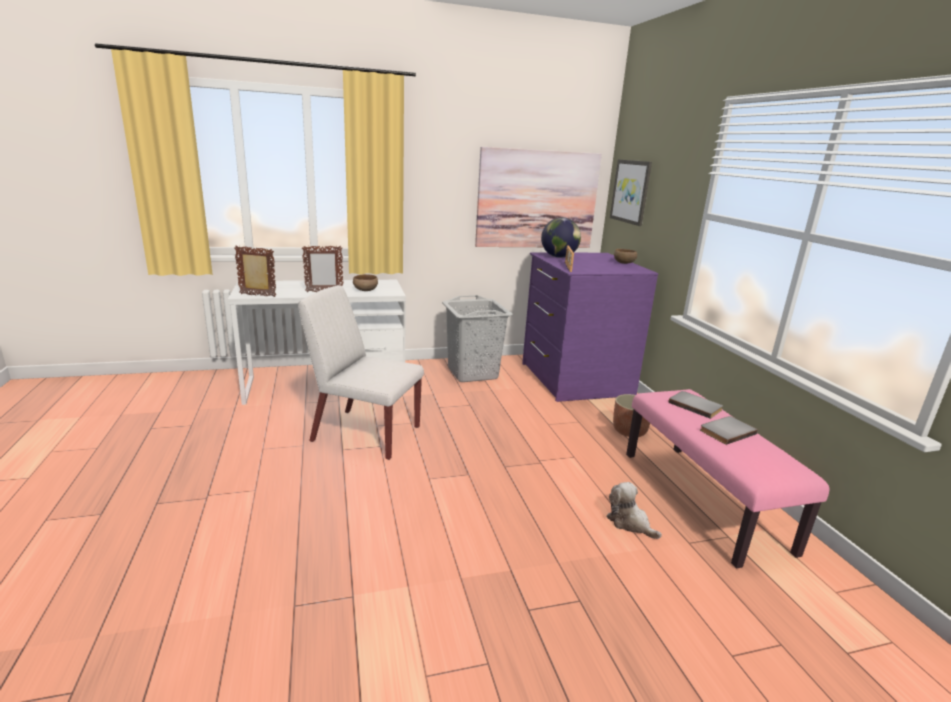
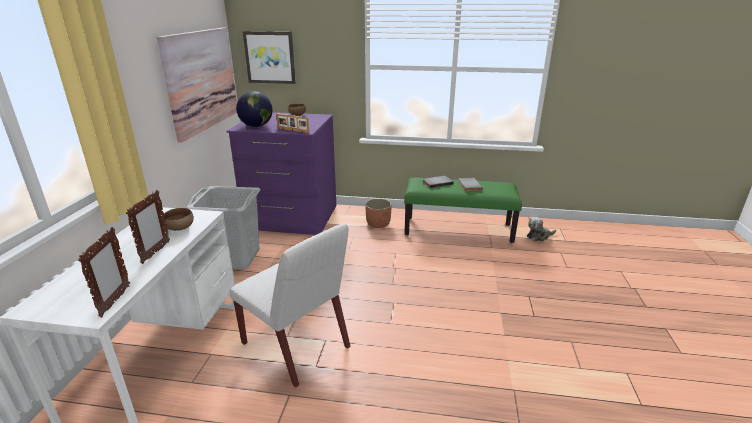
camera: 65 degrees left, 5 degrees up
picture frame [234,246,276,297] -> picture frame turned 150 degrees clockwise [78,227,130,317]
white chair [298,285,424,460] -> white chair turned 90 degrees counterclockwise [230,224,351,387]
plush toy [606,482,662,539] -> plush toy moved to [527,217,556,241]
pink bench [626,389,830,568] -> green bench [404,178,522,243]

